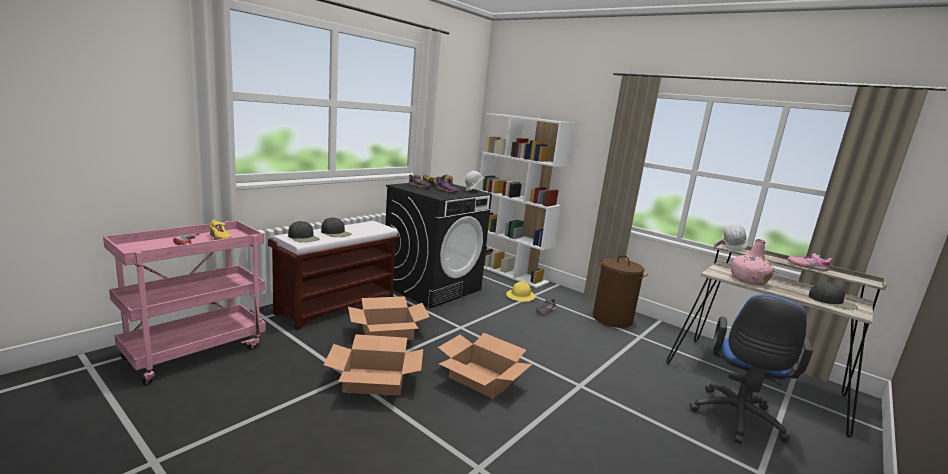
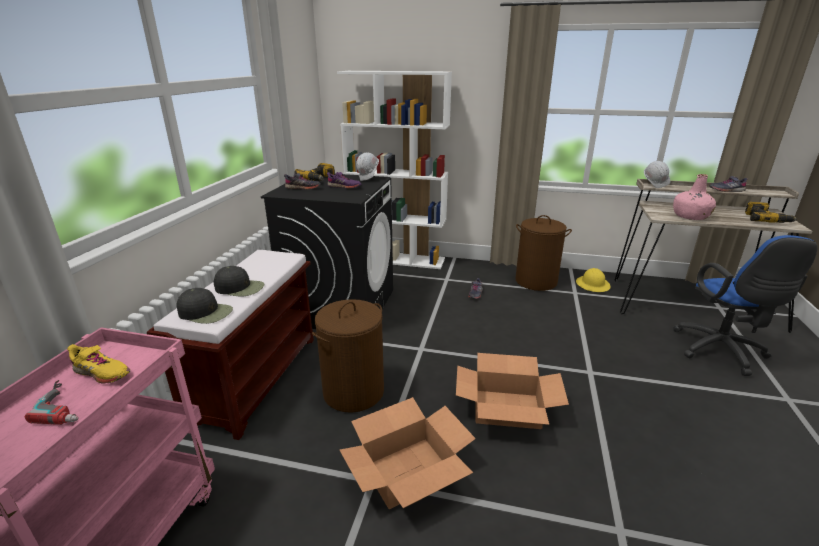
camera: 25 degrees left, 10 degrees up
cardboard box [348,296,430,340] -> brown laundry basket [312,299,384,413]
yellow hard hat [506,281,536,302] -> yellow hard hat moved to [576,268,611,292]
pink shoe [788,253,832,271] -> grey shoe [709,176,747,192]
black cap [809,282,858,310] -> power drill [745,202,797,223]

